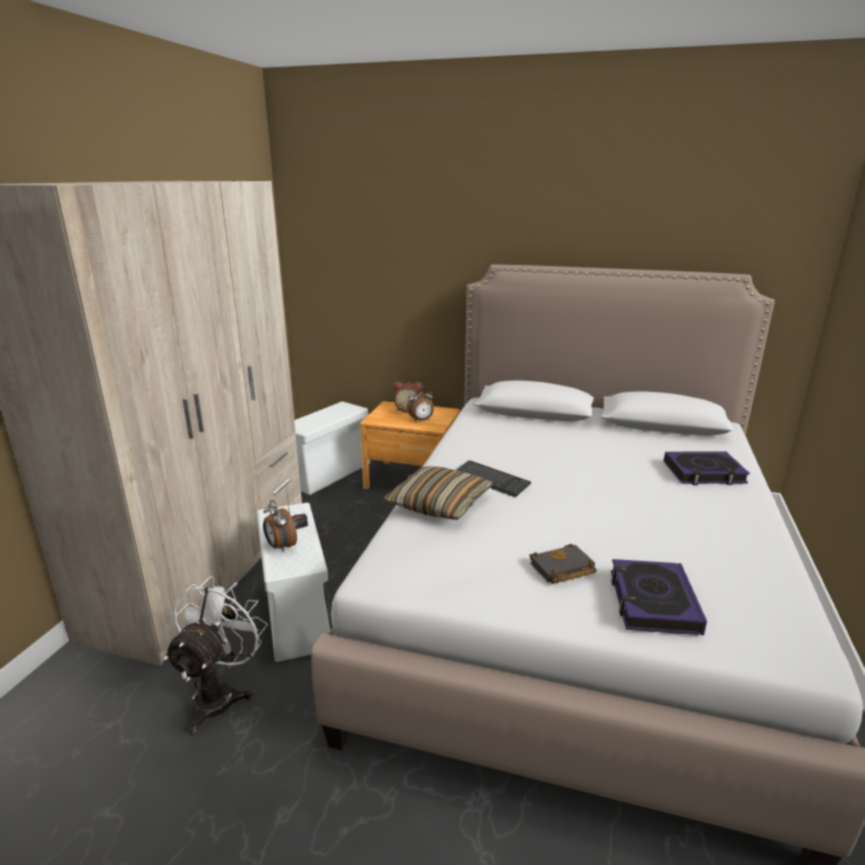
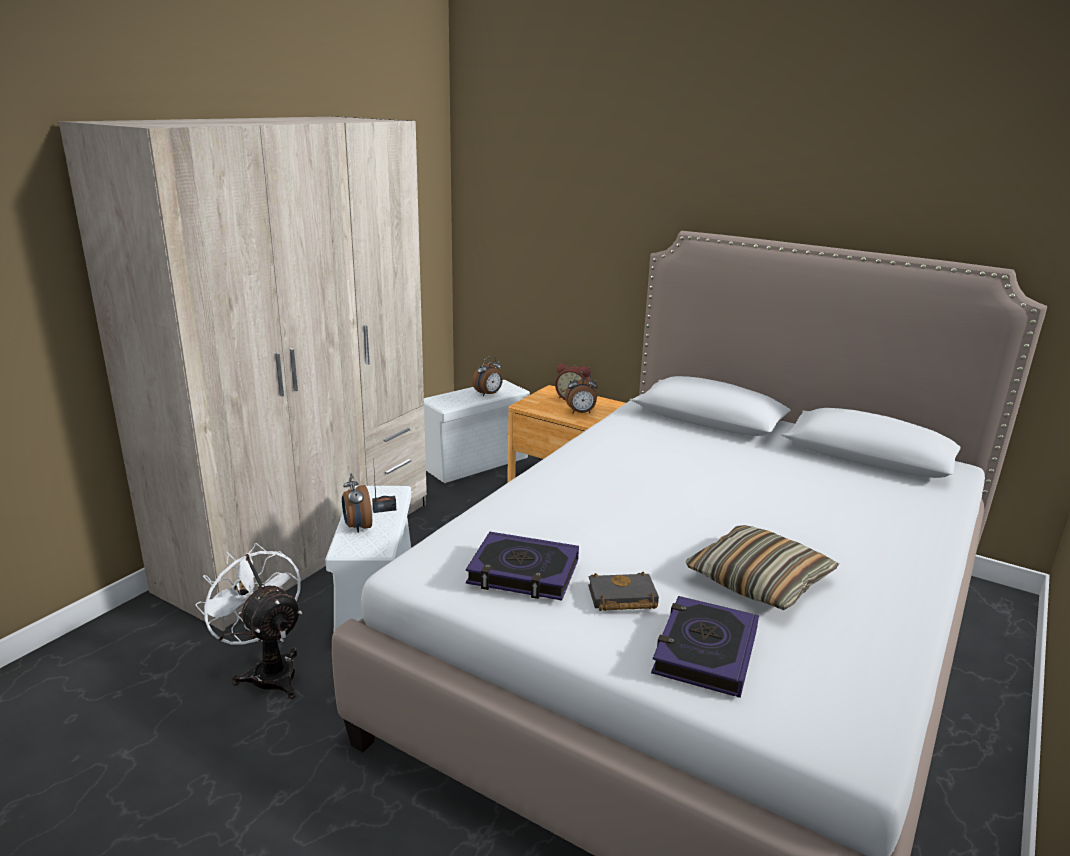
camera: 15 degrees right, 0 degrees up
white fan [164,576,268,734] -> white fan turned 75 degrees counterclockwise [195,543,302,699]
pillow [384,466,494,520] -> pillow moved to [685,525,839,610]
keyboard [457,460,531,497] -> none
book [664,451,750,485] -> book moved to [466,532,579,601]
none -> alarm clock [472,356,503,396]

